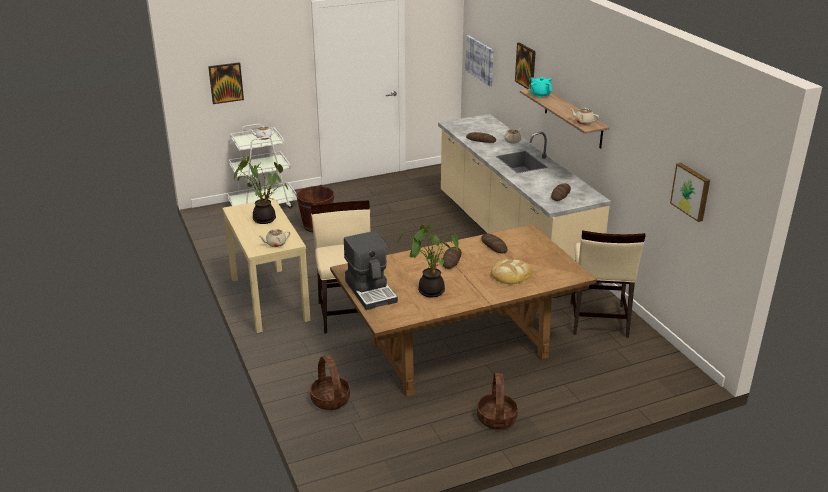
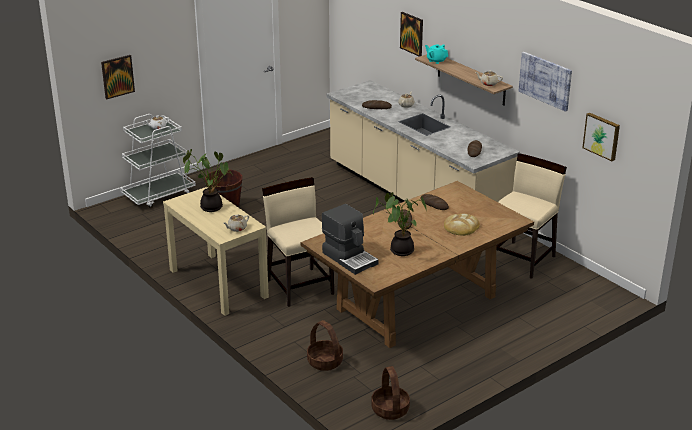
camera: 15 degrees left, 0 degrees up
picture [465,35,494,86] -> picture moved to [519,52,572,112]
basket [477,373,518,430] -> basket moved to [371,366,410,420]
beige chair [570,230,646,338] -> beige chair turned 135 degrees counterclockwise [496,153,567,279]

